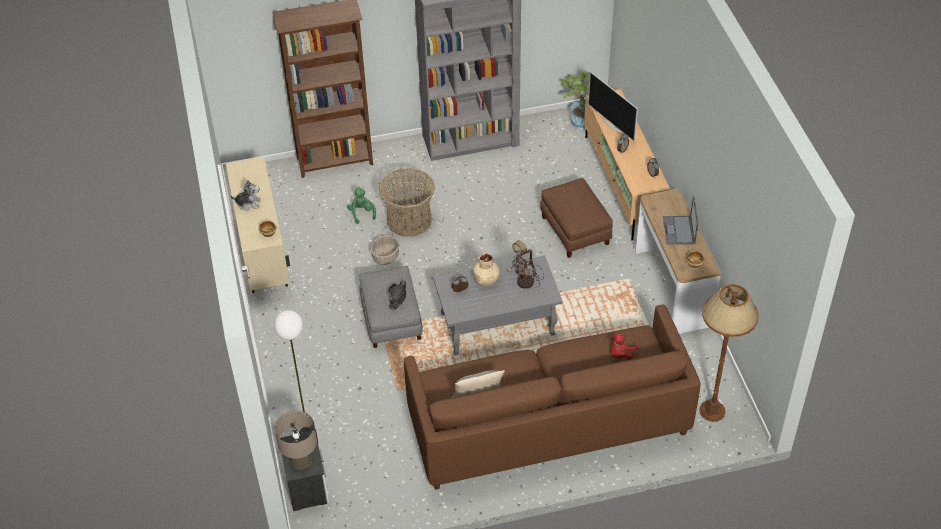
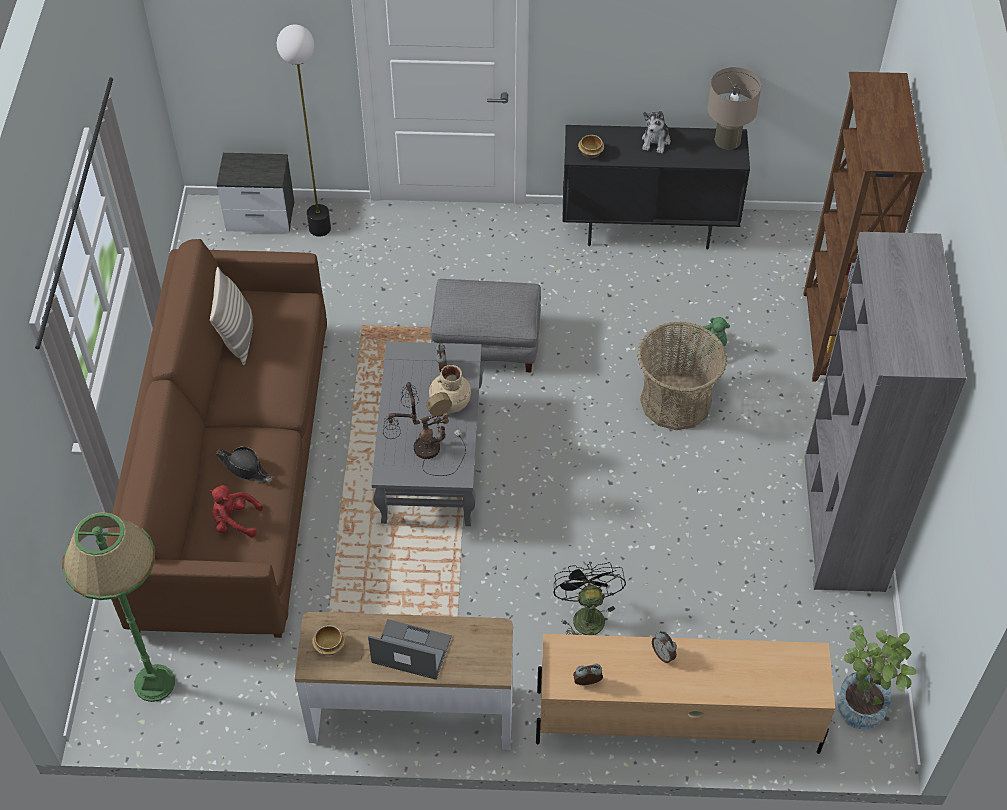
camera: 105 degrees right, 5 degrees up
beige cabinet [226,157,290,293] -> black cabinet [562,125,750,250]
beige table lamp [274,411,317,470] -> beige table lamp moved to [707,67,762,150]
basket [371,225,399,265] -> none
black hat [388,280,406,310] -> black hat moved to [215,447,273,483]
brown ottoman [540,178,613,258] -> black fan [553,562,626,635]
television [588,71,638,141] -> none
red plush toy [611,333,639,359] -> red plush toy turned 45 degrees counterclockwise [209,485,263,537]
brown floor lamp [699,284,759,422] -> green floor lamp [62,512,175,702]

